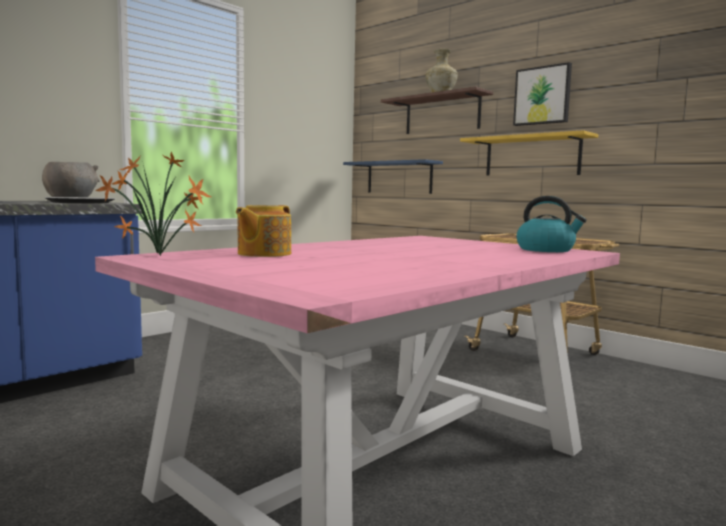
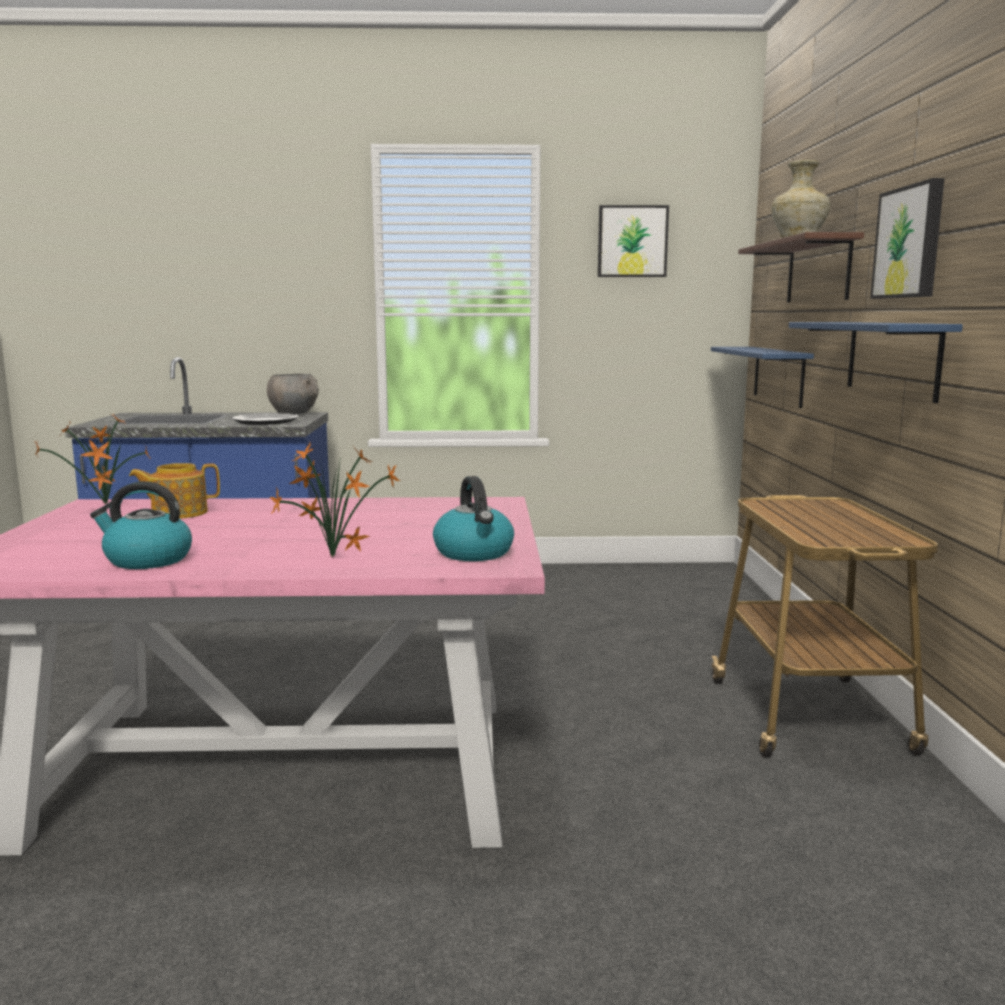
camera: 45 degrees right, 5 degrees up
yellow shelf [460,130,598,176] -> blue shelf [789,322,963,403]
none -> kettle [90,481,192,569]
none -> potted plant [270,443,400,557]
none -> picture [598,205,669,277]

